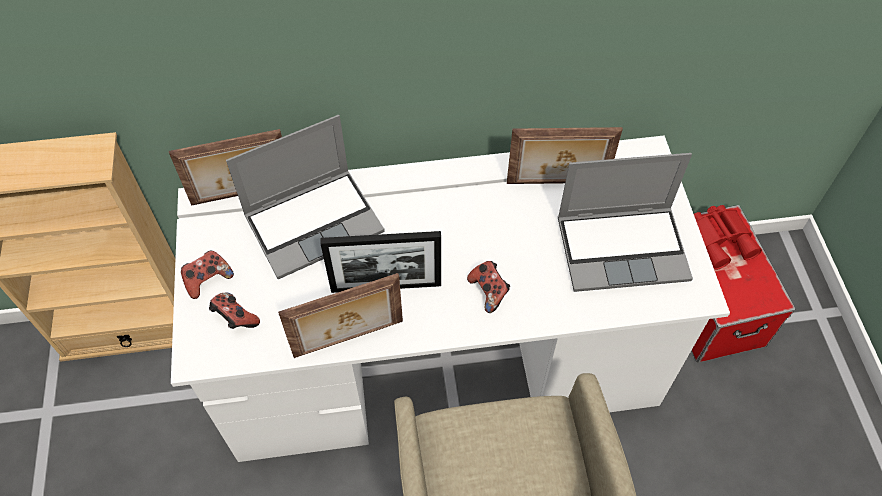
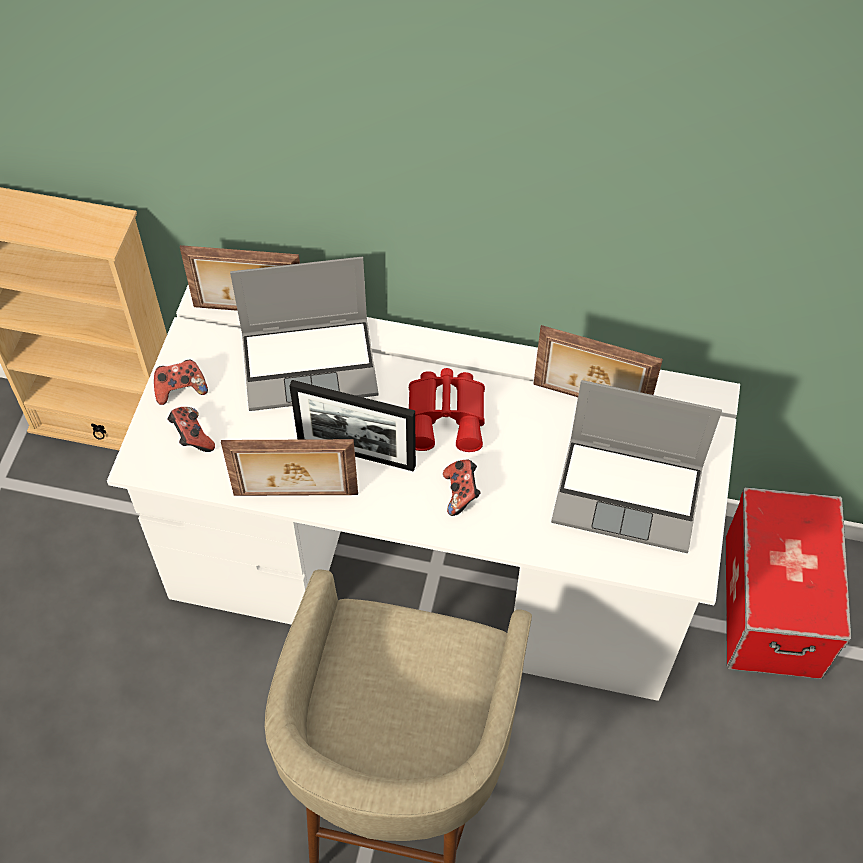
camera: 20 degrees right, 0 degrees up
red binoculars [694,205,762,270] -> red binoculars moved to [409,368,485,452]

